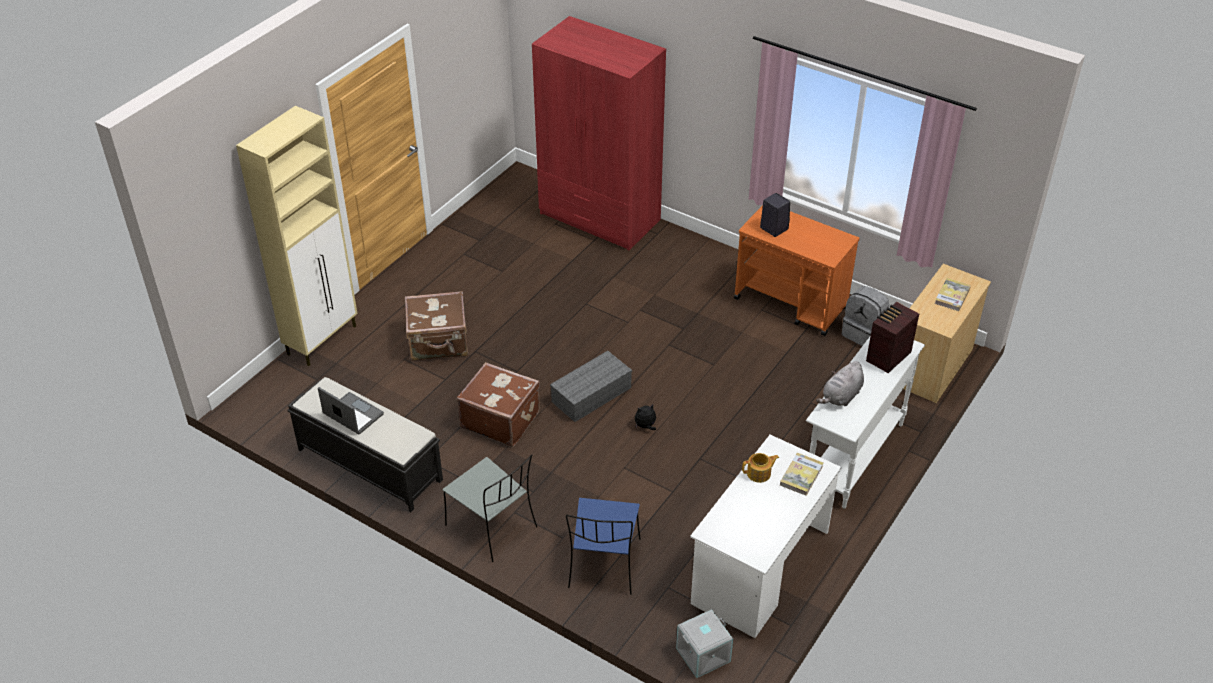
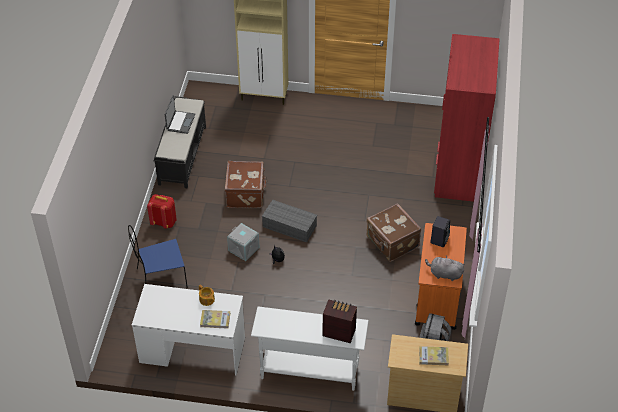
camera: 65 degrees right, 5 degrees up
brown suitcase [405,291,468,361] -> brown suitcase moved to [367,203,421,262]
grey chair [442,454,537,562] -> red backpack [147,194,177,229]
grey storage box [676,609,733,678] -> grey storage box moved to [227,223,259,261]
grey plush toy [816,361,864,407] -> grey plush toy moved to [425,255,464,281]

